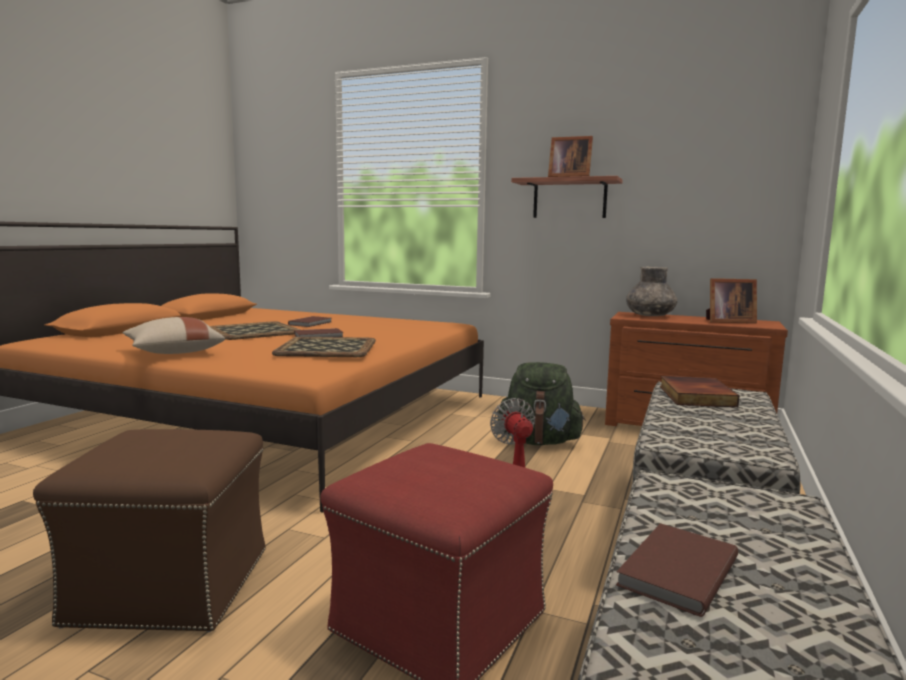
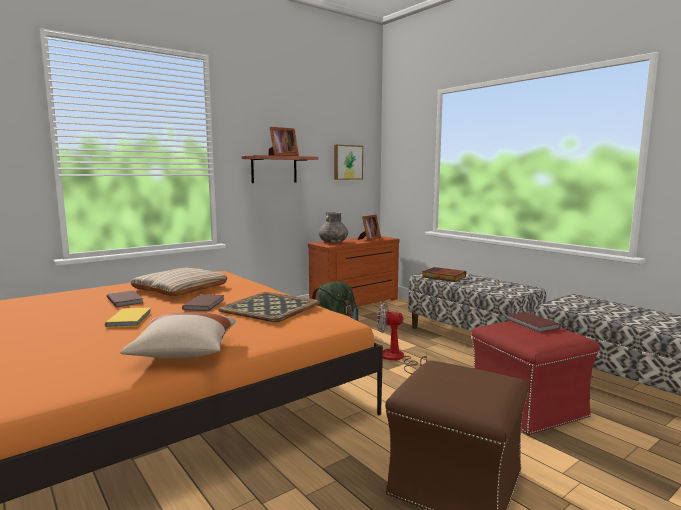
camera: 60 degrees left, 0 degrees up
tray [210,321,301,340] -> yellow book [105,308,151,327]
brown book [616,523,738,617] -> brown book moved to [506,312,561,333]
none -> beige pillow [131,268,228,296]
none -> picture [334,145,363,180]

